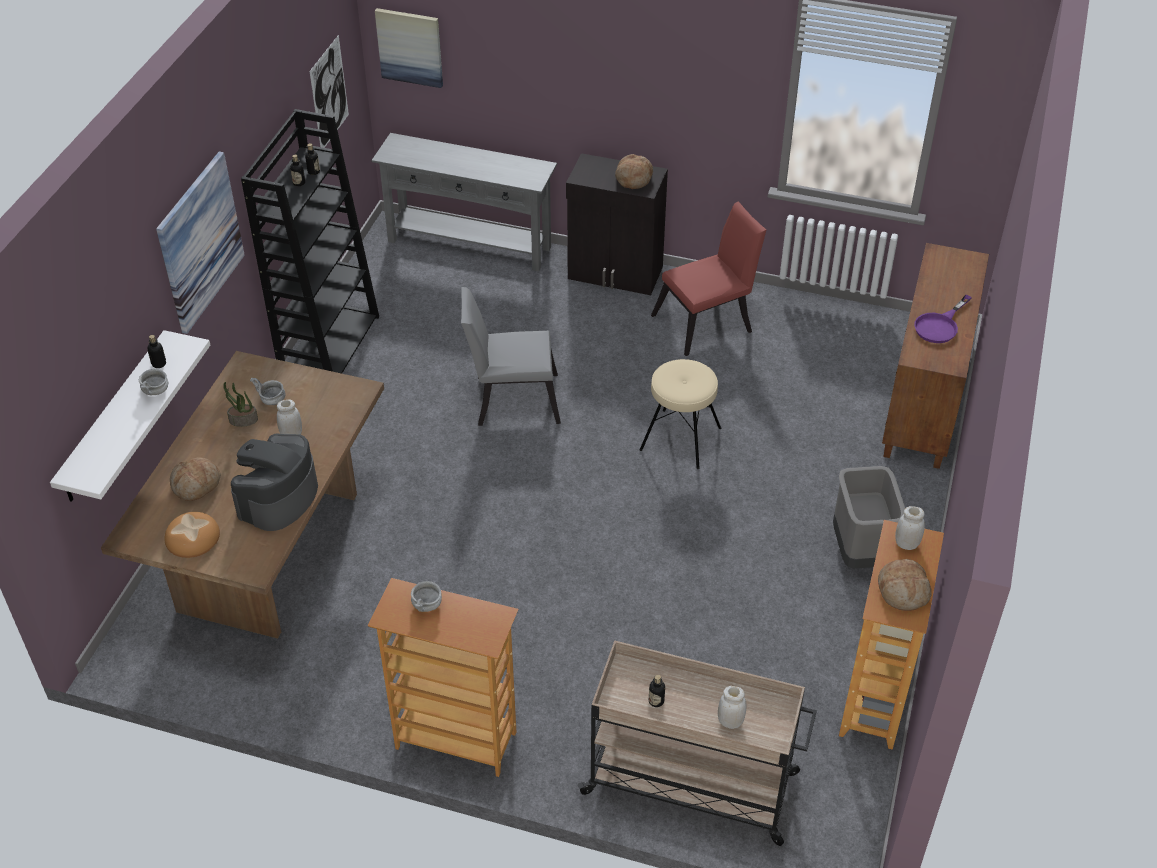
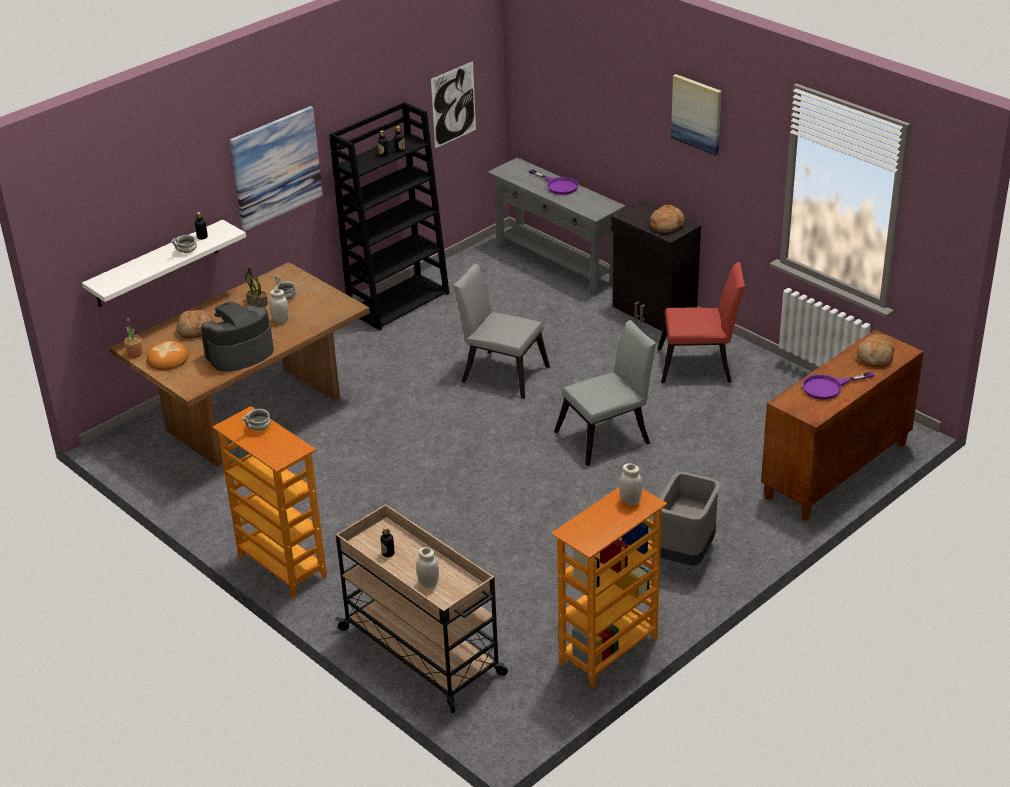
camera: 30 degrees right, 10 degrees down
picture [375,8,443,88] -> picture moved to [671,74,722,156]
beige stool [640,359,721,469] -> grey chair [554,320,656,466]
bread [878,559,931,611] -> bread moved to [857,334,894,367]
none -> potted plant [124,318,142,358]
none -> purple frying pan [529,169,579,195]

